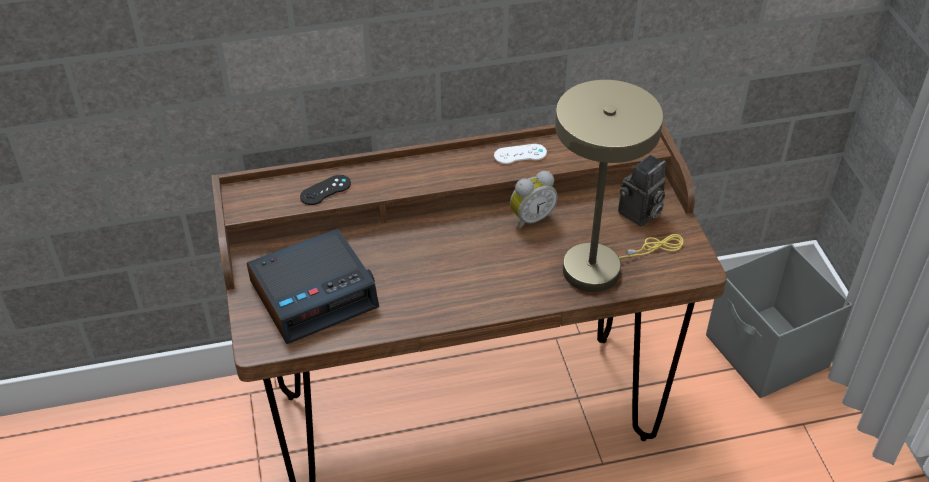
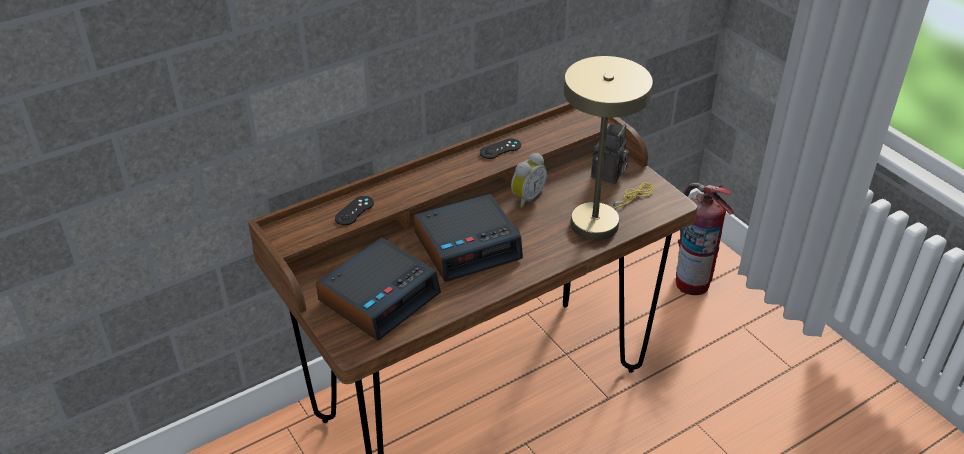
camera: 20 degrees left, 5 degrees down
white game controller [494,144,547,164] -> black game controller [480,138,521,159]
grey storage box [706,244,852,398] -> fire extinguisher [676,183,734,295]
none -> alarm clock [414,194,523,282]

